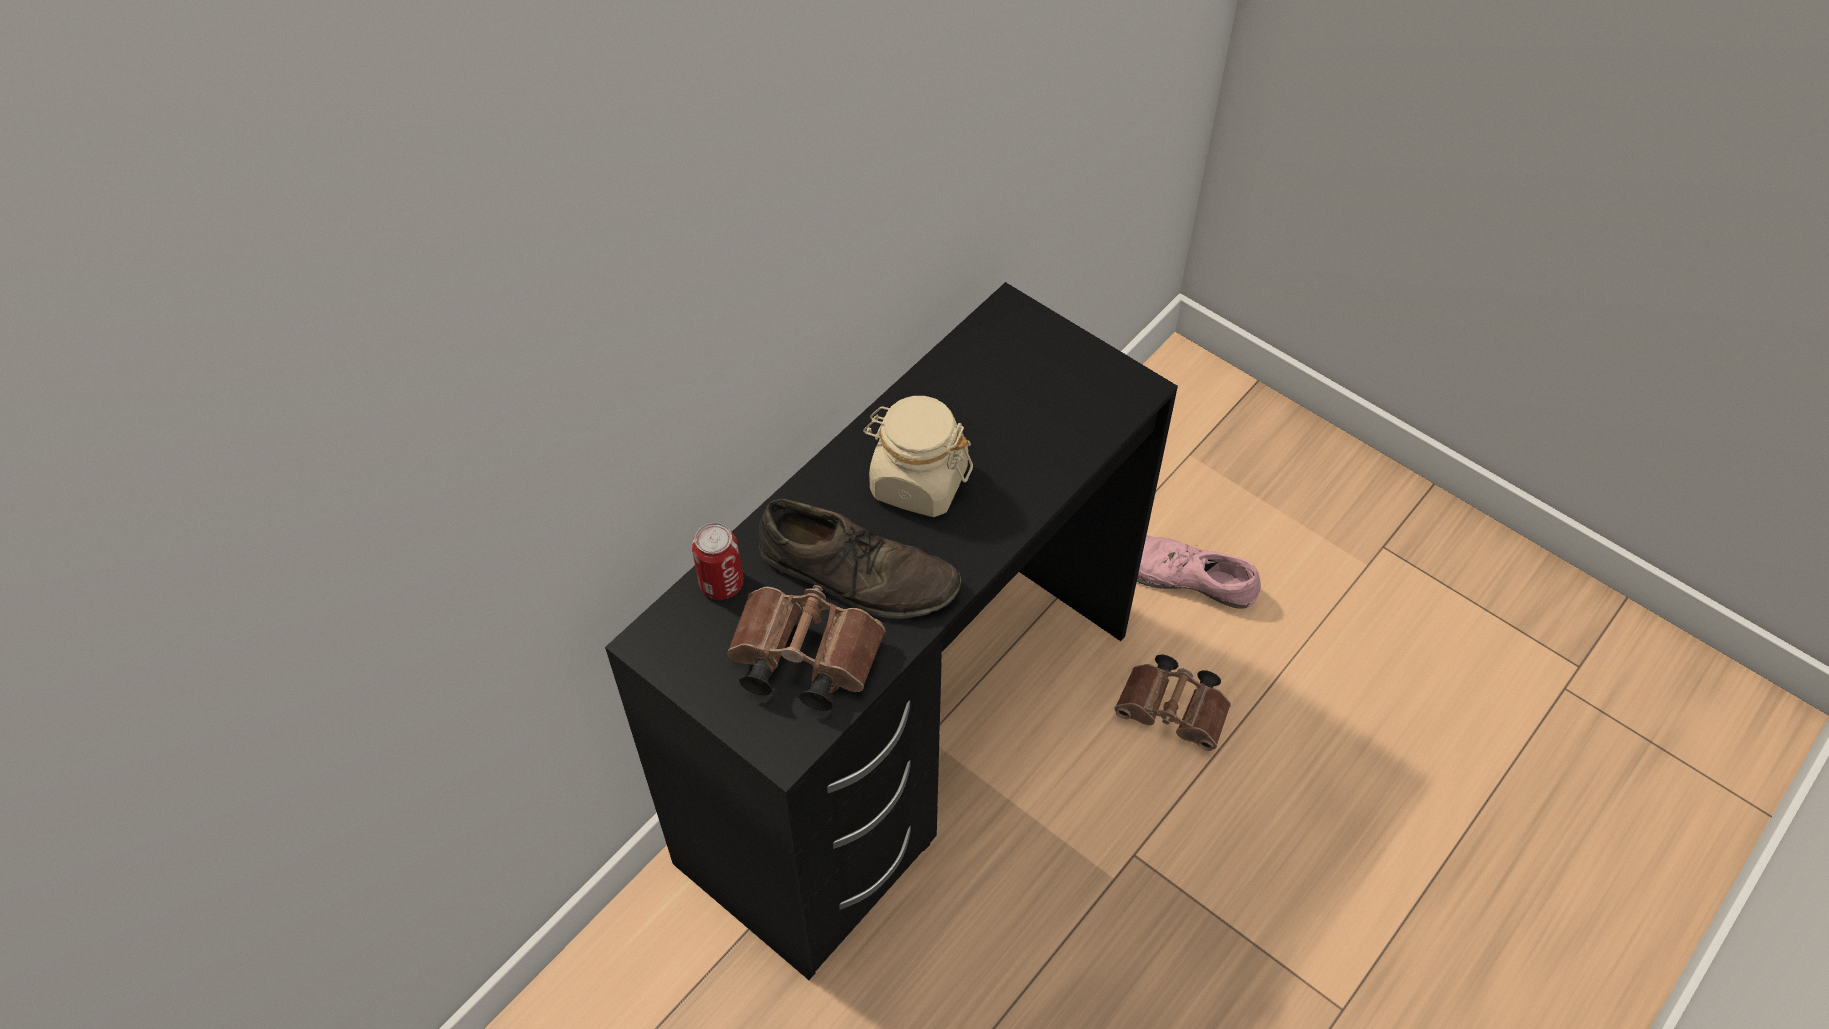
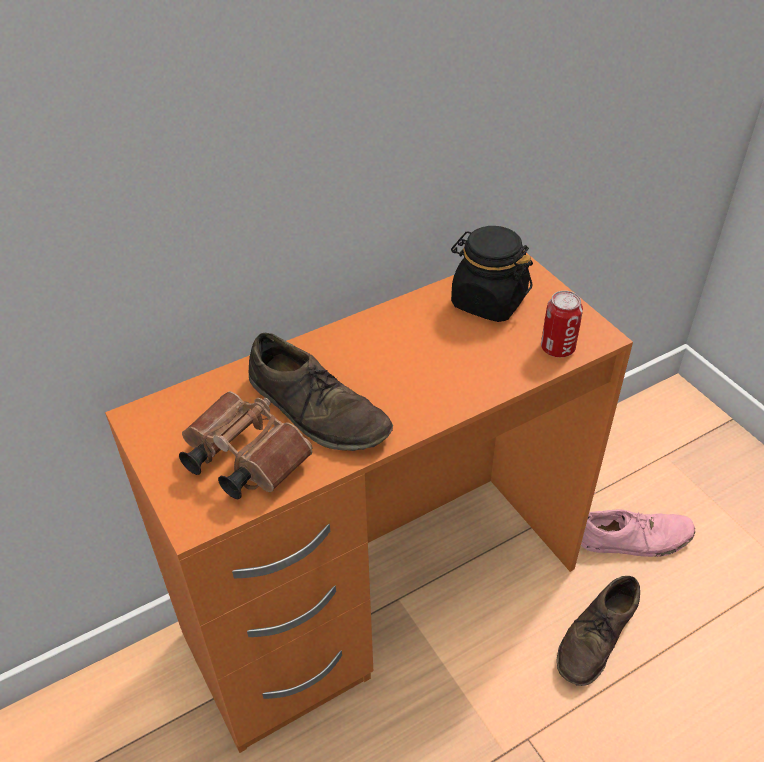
camera: 20 degrees right, 10 degrees down
black desk [605,282,1178,980] -> orange desk [105,253,633,753]
can [692,523,744,600] -> can moved to [541,291,583,357]
beige jar [863,396,973,517] -> none
brown binoculars [1114,655,1231,751] -> brown shoe [556,576,640,686]
pink shoe [1137,535,1261,609] -> pink shoe turned 135 degrees clockwise [581,509,695,557]
none -> black jar [451,226,533,322]

